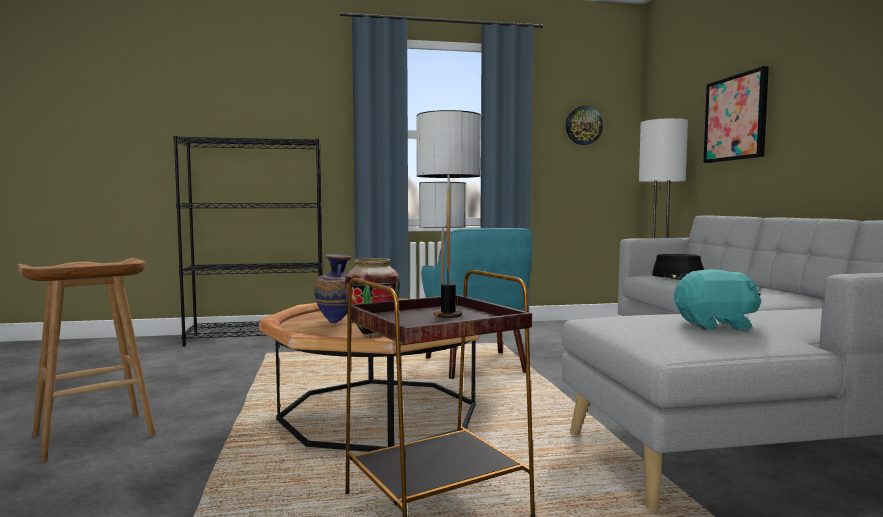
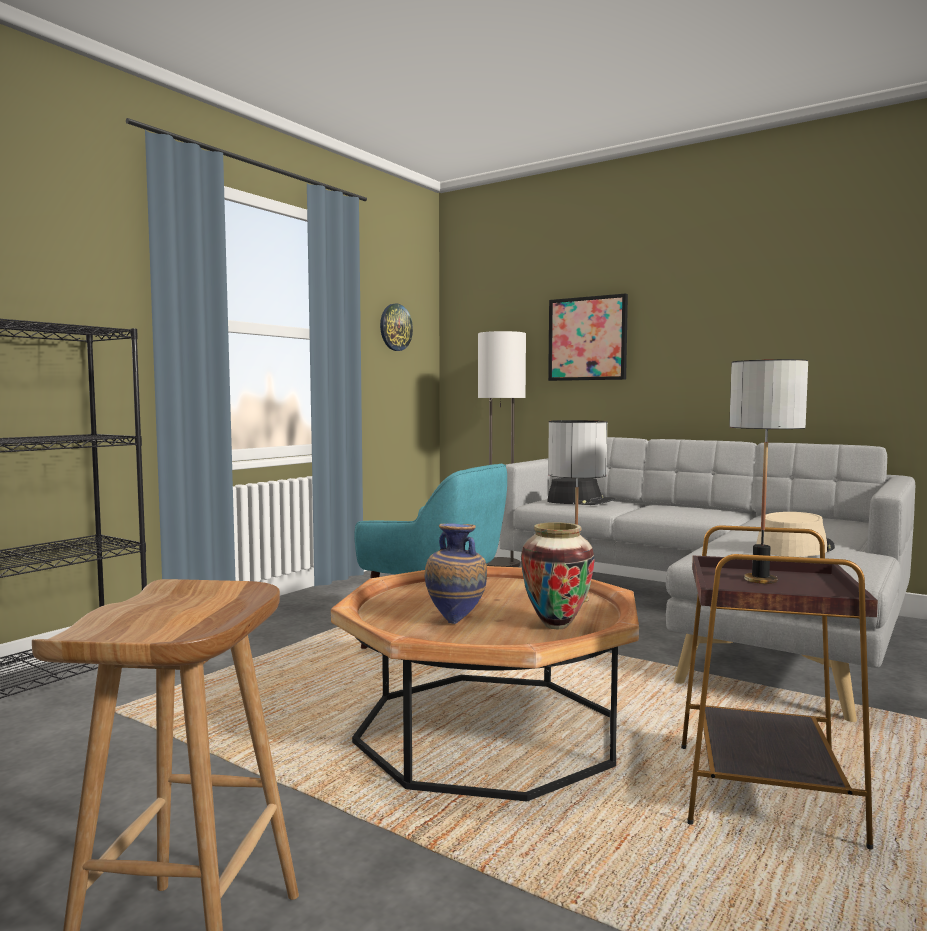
camera: 45 degrees left, 0 degrees up
turquoise plush toy [674,269,762,330] -> beige hat [756,512,835,557]

